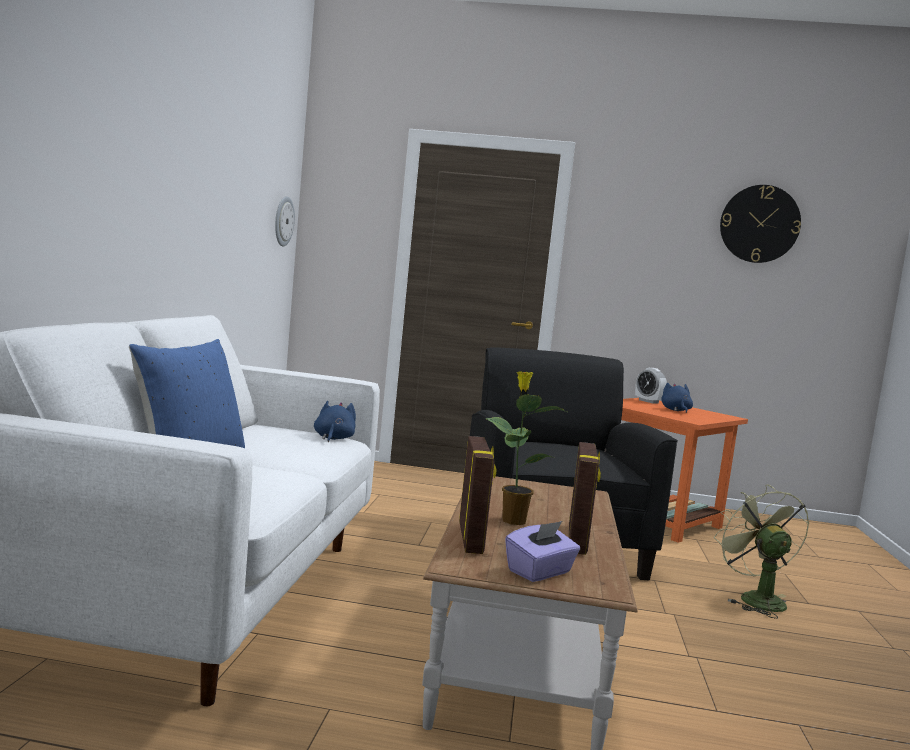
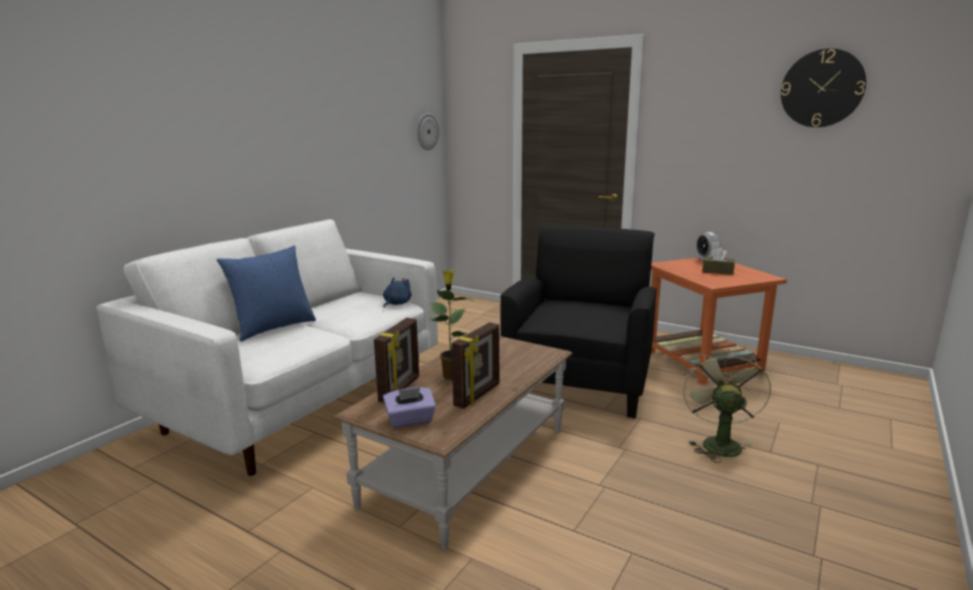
camera: 25 degrees right, 10 degrees up
blue plush toy [661,383,693,413] -> brown tissue box [702,247,735,275]

